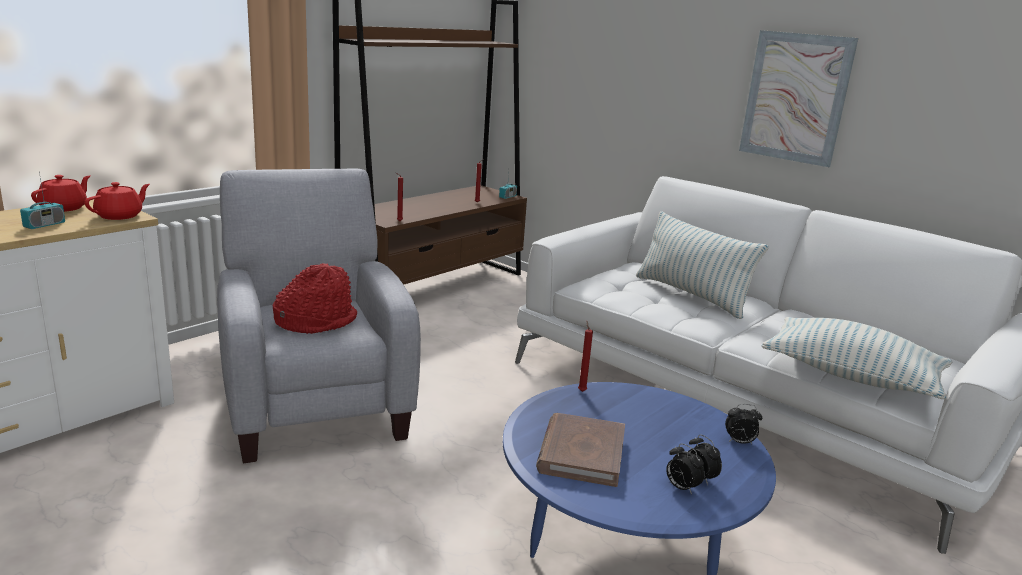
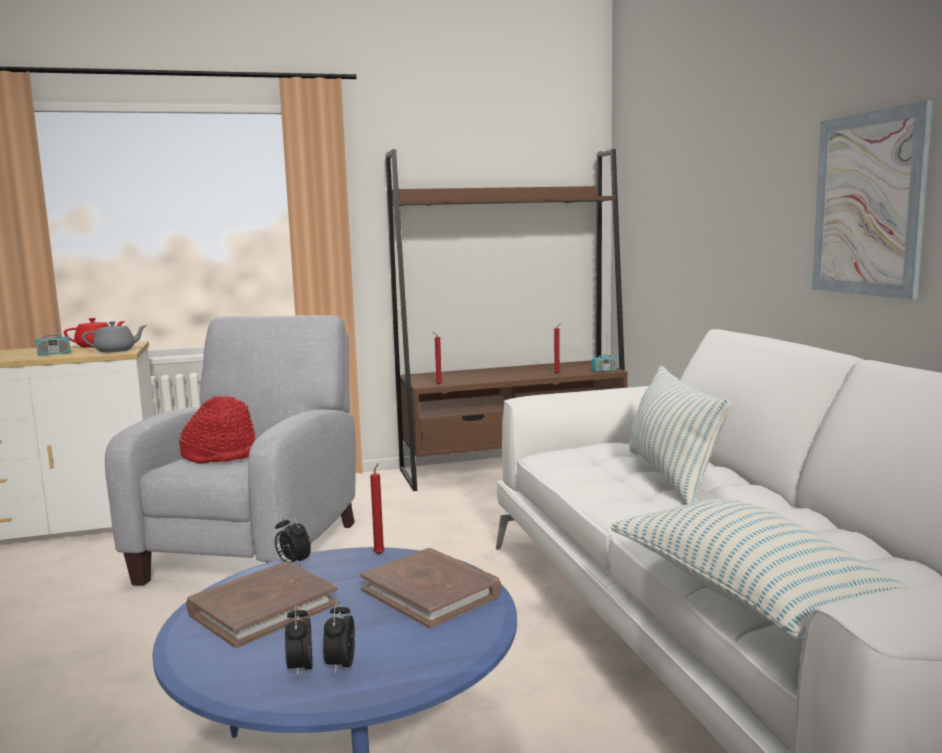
camera: 35 degrees right, 10 degrees down
red teapot [84,182,150,220] -> grey teapot [82,321,147,353]
alarm clock [725,404,762,444] -> alarm clock moved to [275,515,311,567]
none -> brown book [360,548,501,629]

